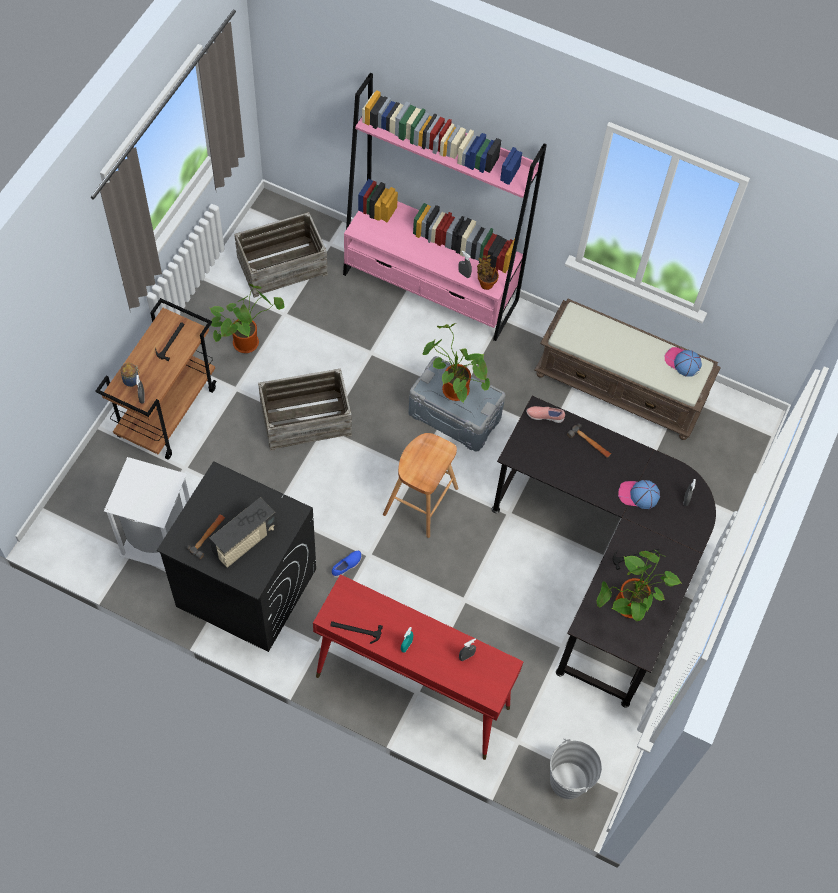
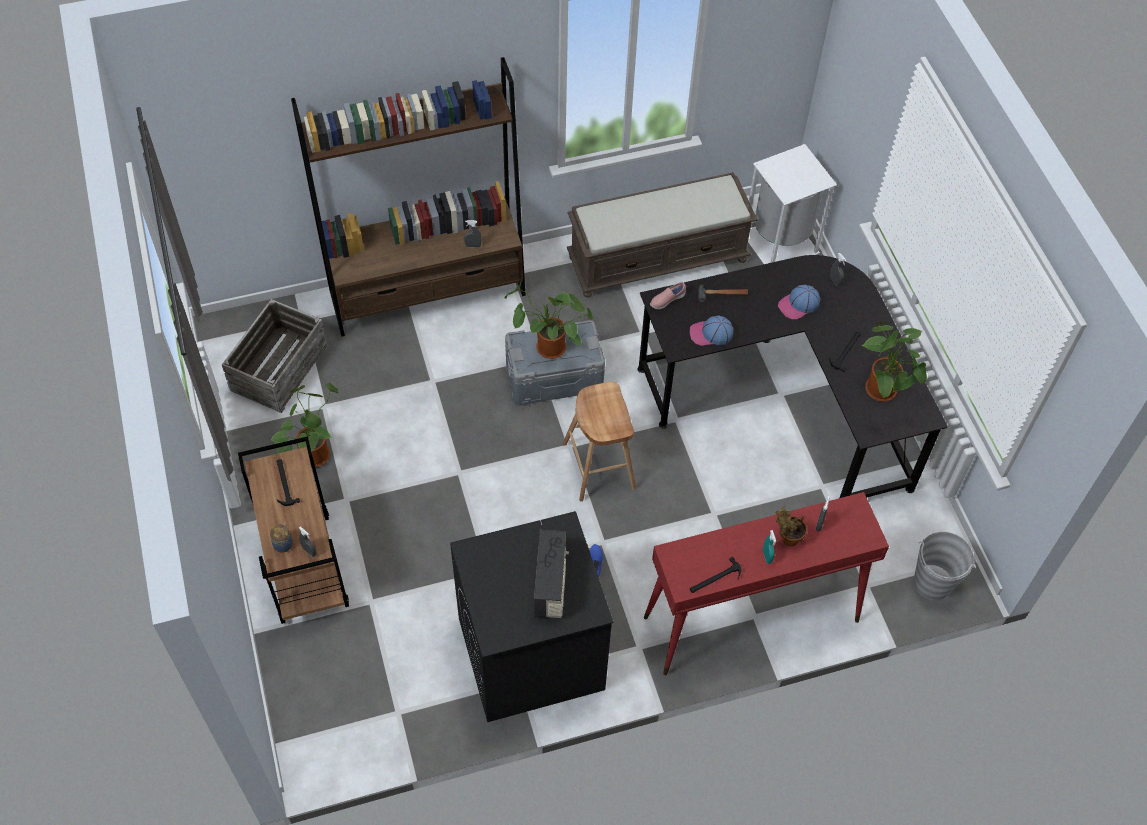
camera: 40 degrees left, 5 degrees down
white trash can [104,457,190,569] -> white trash can moved to [748,144,837,264]
hammer [186,514,225,559] -> none
crate [258,369,352,451] -> none
pink bookcase [343,73,547,341] -> brown bookcase [291,57,525,337]
potted plant [477,255,499,290] -> potted plant moved to [776,506,807,546]
cap [665,347,702,377] -> cap moved to [690,316,734,346]

